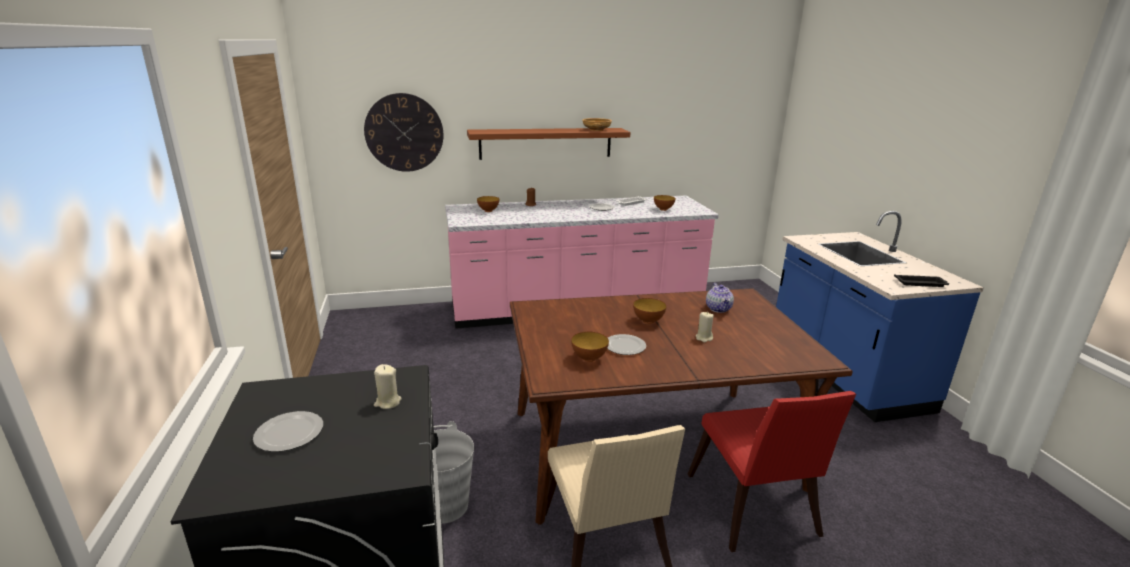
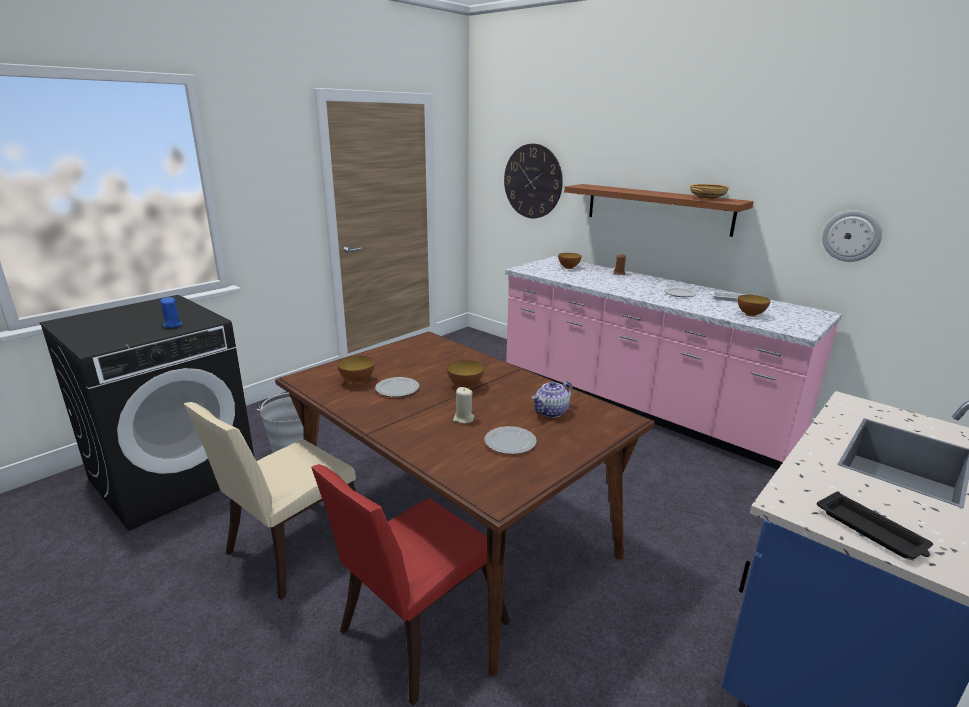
camera: 55 degrees right, 0 degrees up
plate [253,411,323,452] -> plate moved to [484,426,536,454]
beige candle [374,364,401,409] -> blue candle [160,297,182,328]
none -> wall clock [822,210,882,262]

